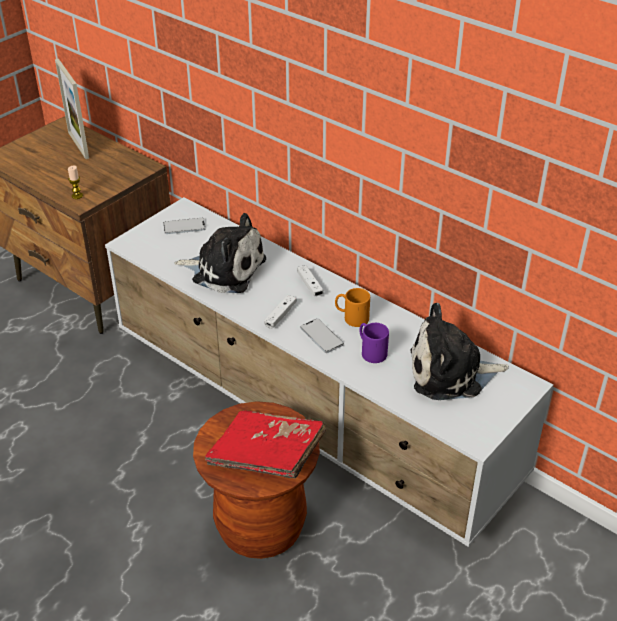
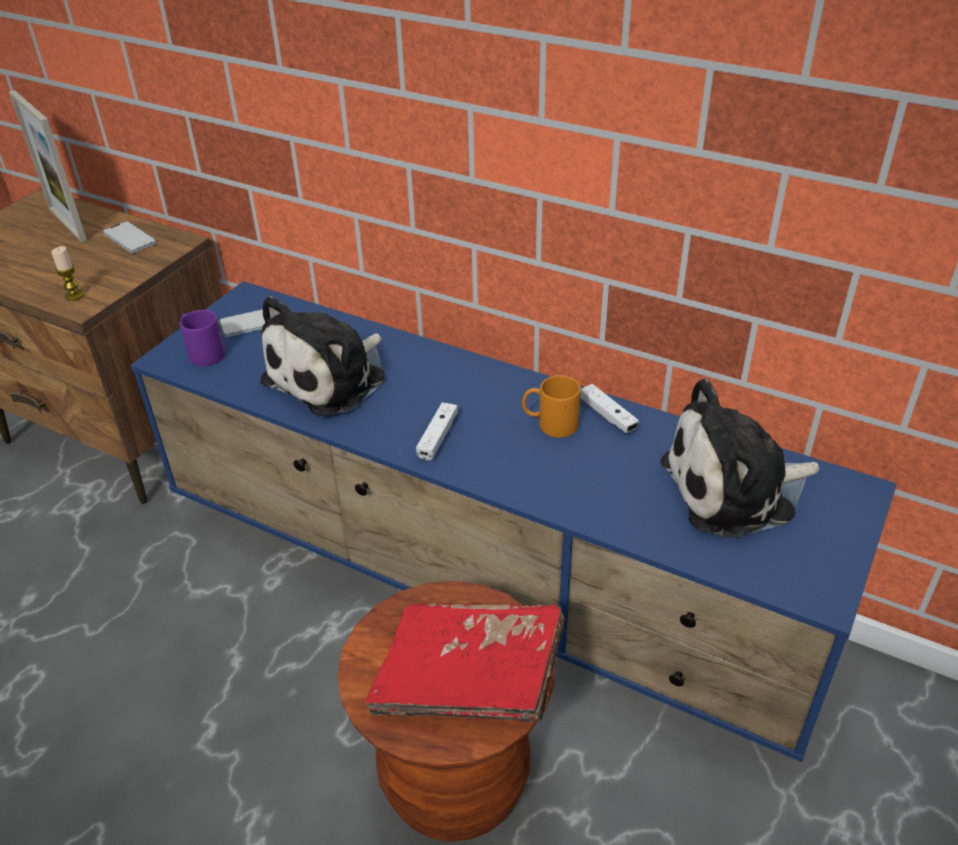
camera: 10 degrees left, 0 degrees up
white tv stand [105,197,553,547] -> blue tv stand [130,281,897,762]
plush toy [175,213,266,293] -> plush toy turned 120 degrees clockwise [260,296,385,416]
white game controller [297,265,324,296] -> white game controller moved to [580,384,639,433]
phone [300,319,344,353] -> phone moved to [103,221,157,253]
purple mug [359,323,389,363] -> purple mug moved to [180,310,225,366]

